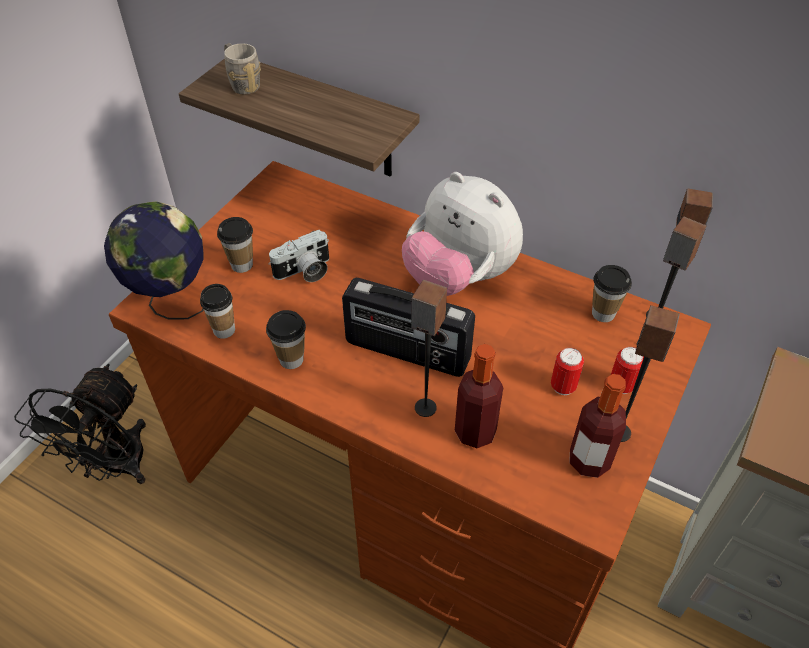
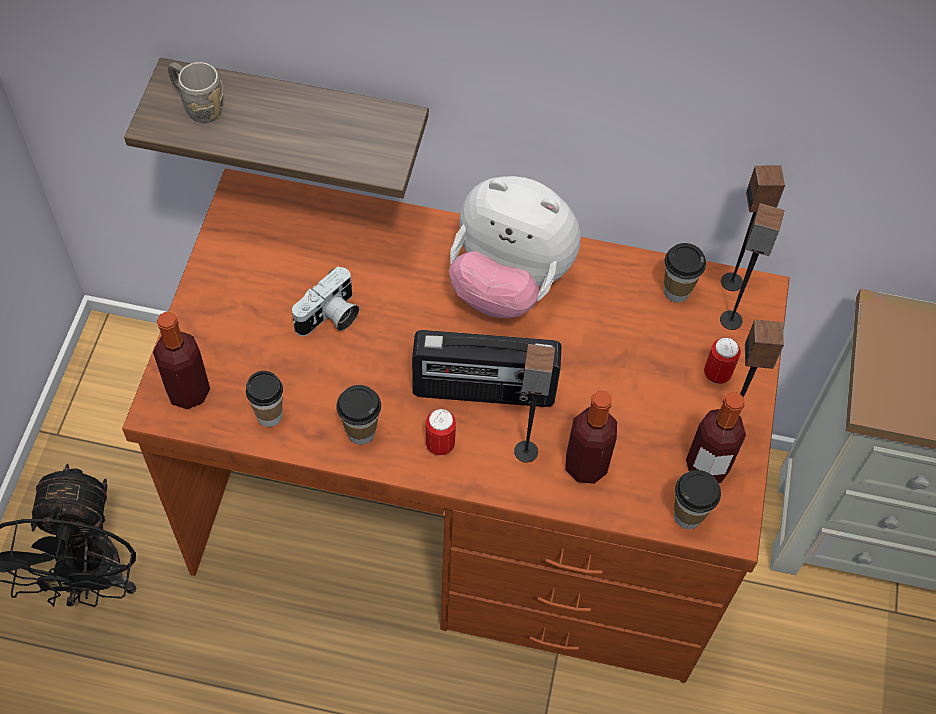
camera: 20 degrees left, 10 degrees up
globe [104,201,204,319] -> bottle [153,311,210,409]
cup [217,217,253,273] -> cup moved to [674,470,721,529]
can [551,348,584,395] -> can moved to [426,409,456,455]

